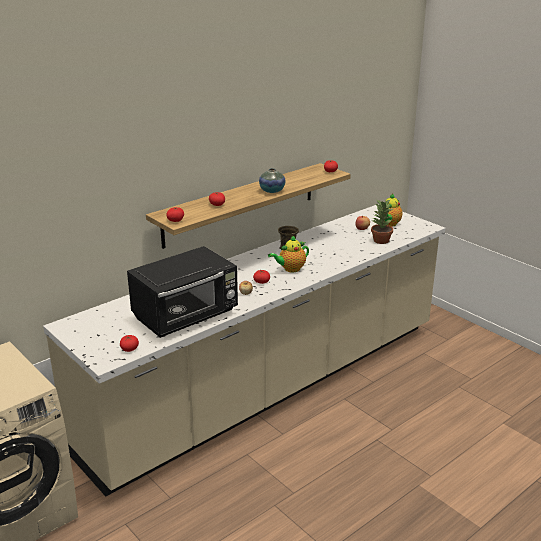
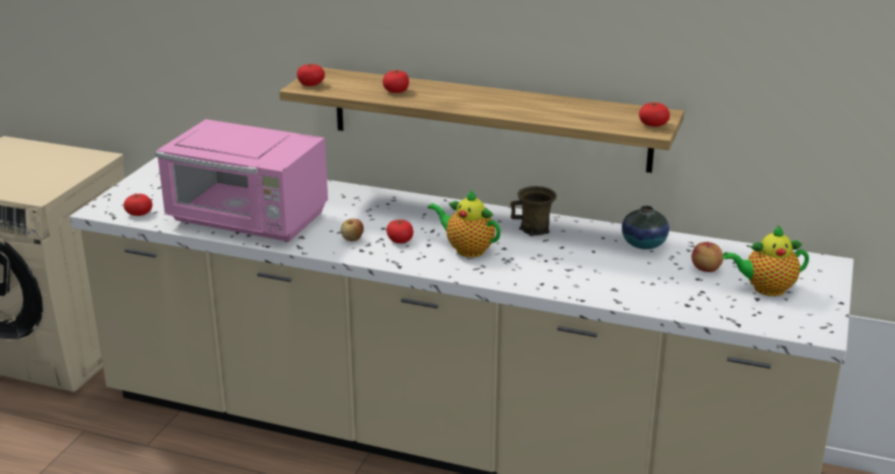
camera: 60 degrees right, 0 degrees up
black microwave [127,246,238,338] -> pink microwave [155,119,328,242]
vase [259,168,285,193] -> vase moved to [622,206,669,249]
potted plant [371,199,393,244] -> none

